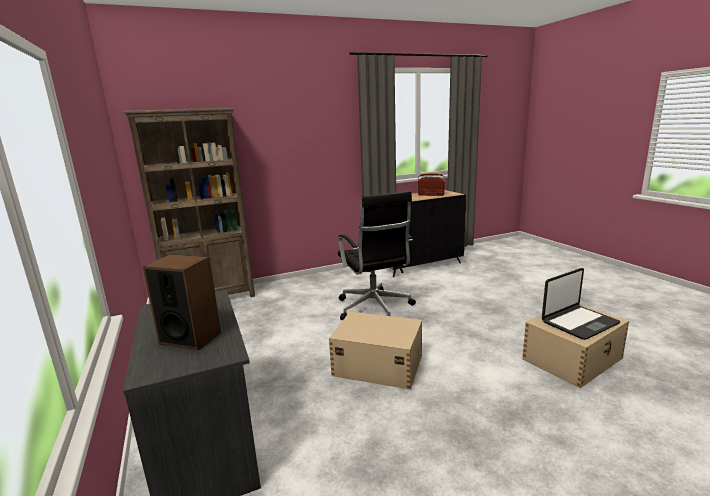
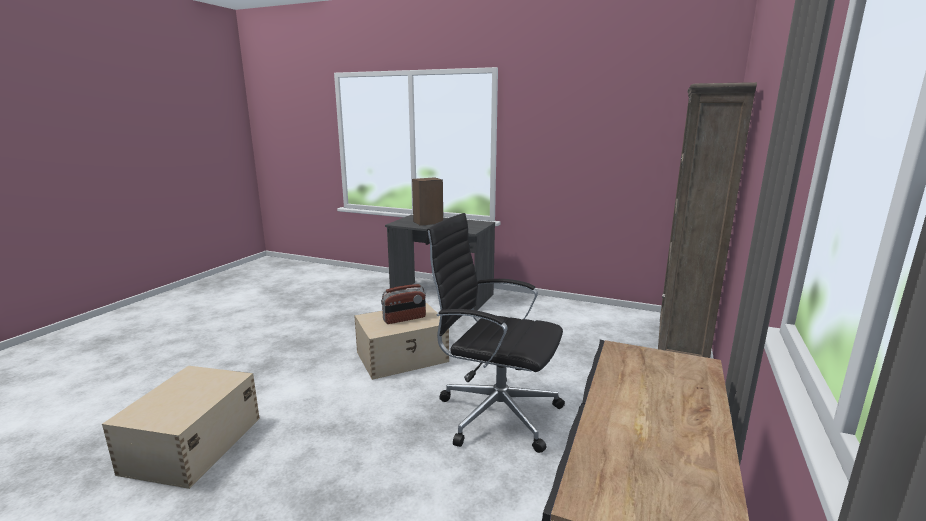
camera: 135 degrees right, 0 degrees up
radio [417,173,446,196] -> radio moved to [381,284,426,324]
laptop [542,268,620,340] -> none

